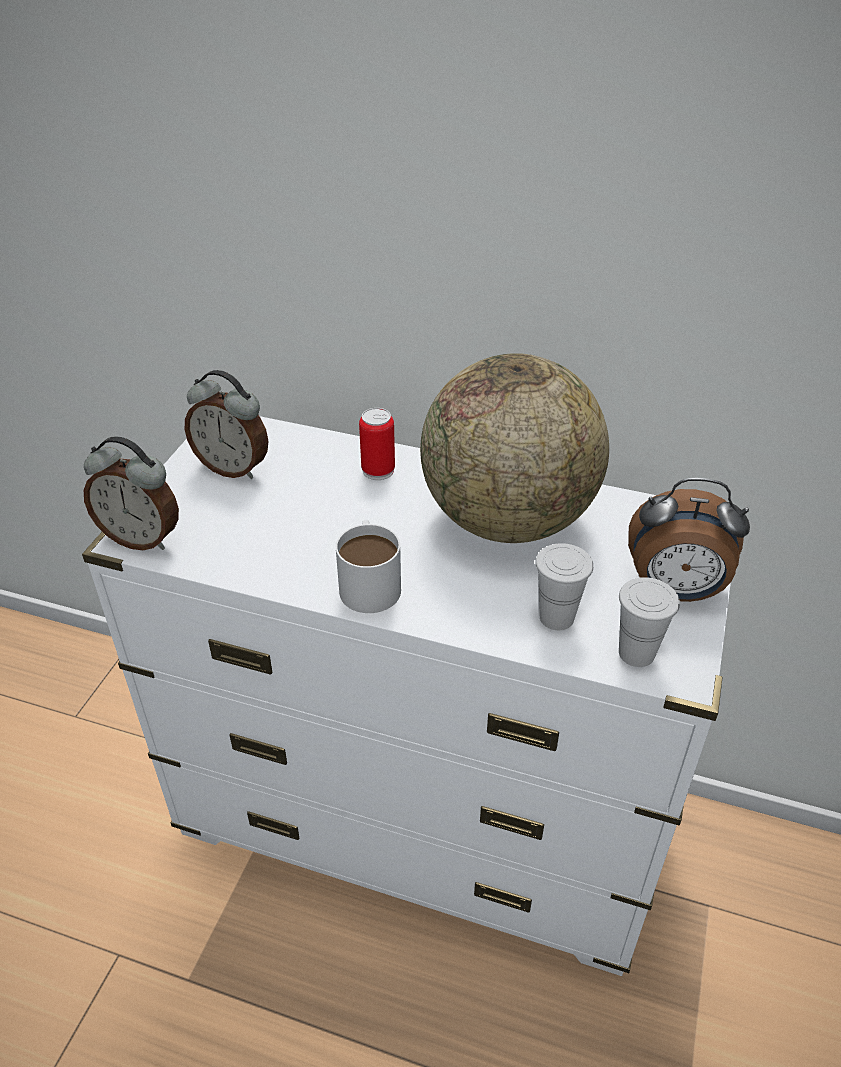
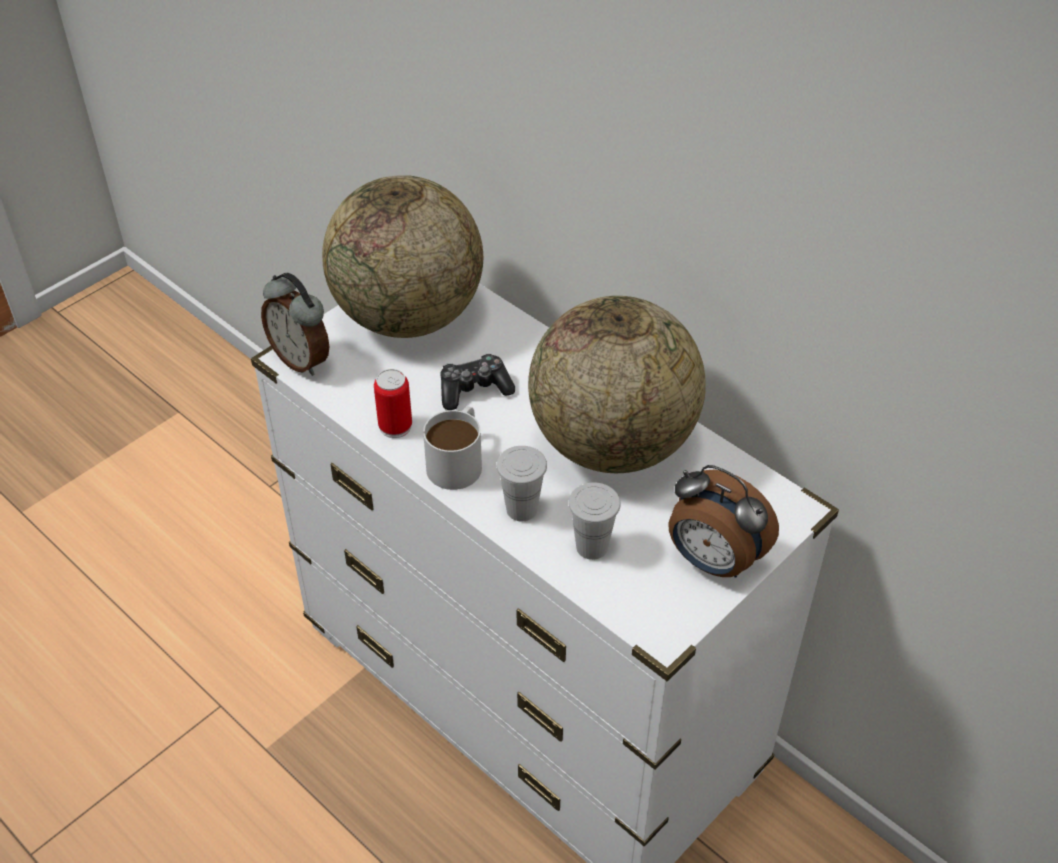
camera: 25 degrees right, 5 degrees up
alarm clock [185,370,268,479] -> globe [322,175,483,338]
can [359,408,395,480] -> can moved to [374,369,412,438]
white cup [619,577,680,667] -> white cup moved to [496,446,547,521]
none -> game controller [440,354,515,410]

